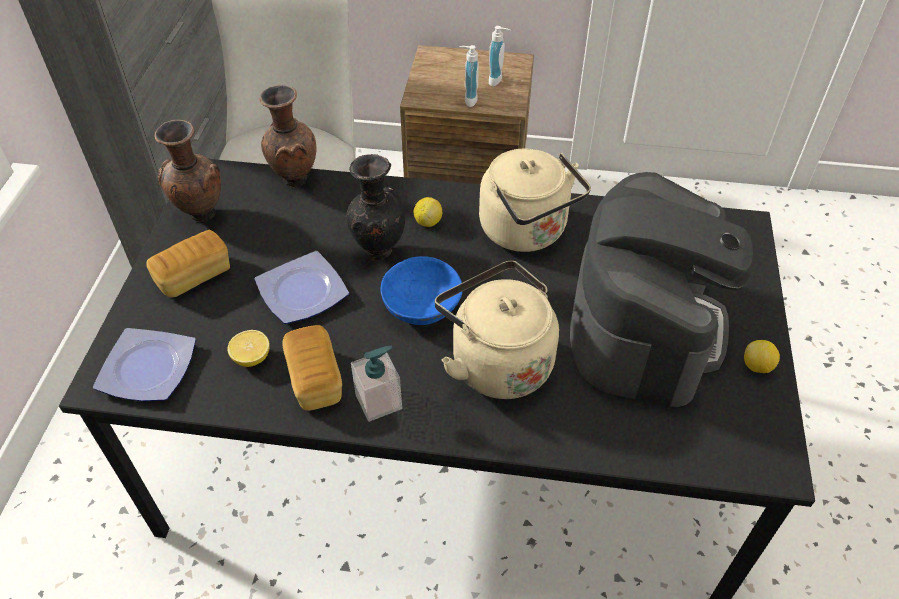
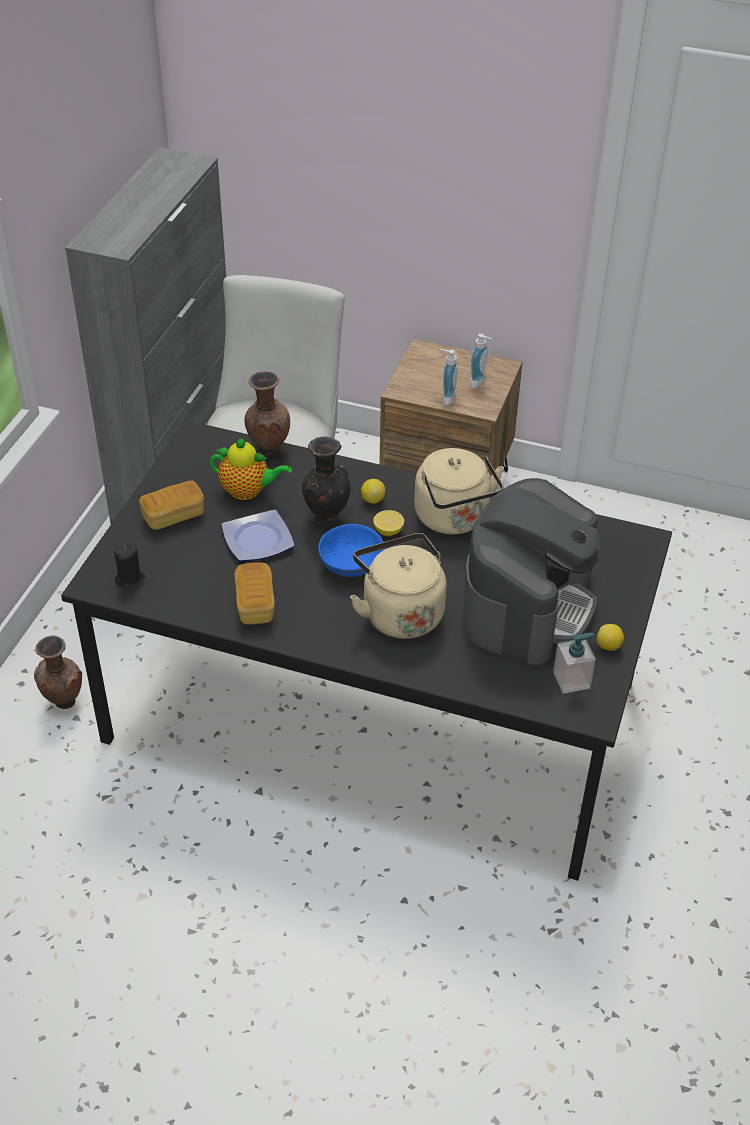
camera: 10 degrees right, 5 degrees down
plate [93,328,196,401] -> black candle [114,541,145,590]
brown vase [154,120,221,222] -> brown vase moved to [34,635,82,709]
lemon [228,330,270,367] -> lemon moved to [373,510,404,536]
soap dispenser [351,346,402,422] -> soap dispenser moved to [553,633,596,694]
none -> teapot [210,438,292,500]

